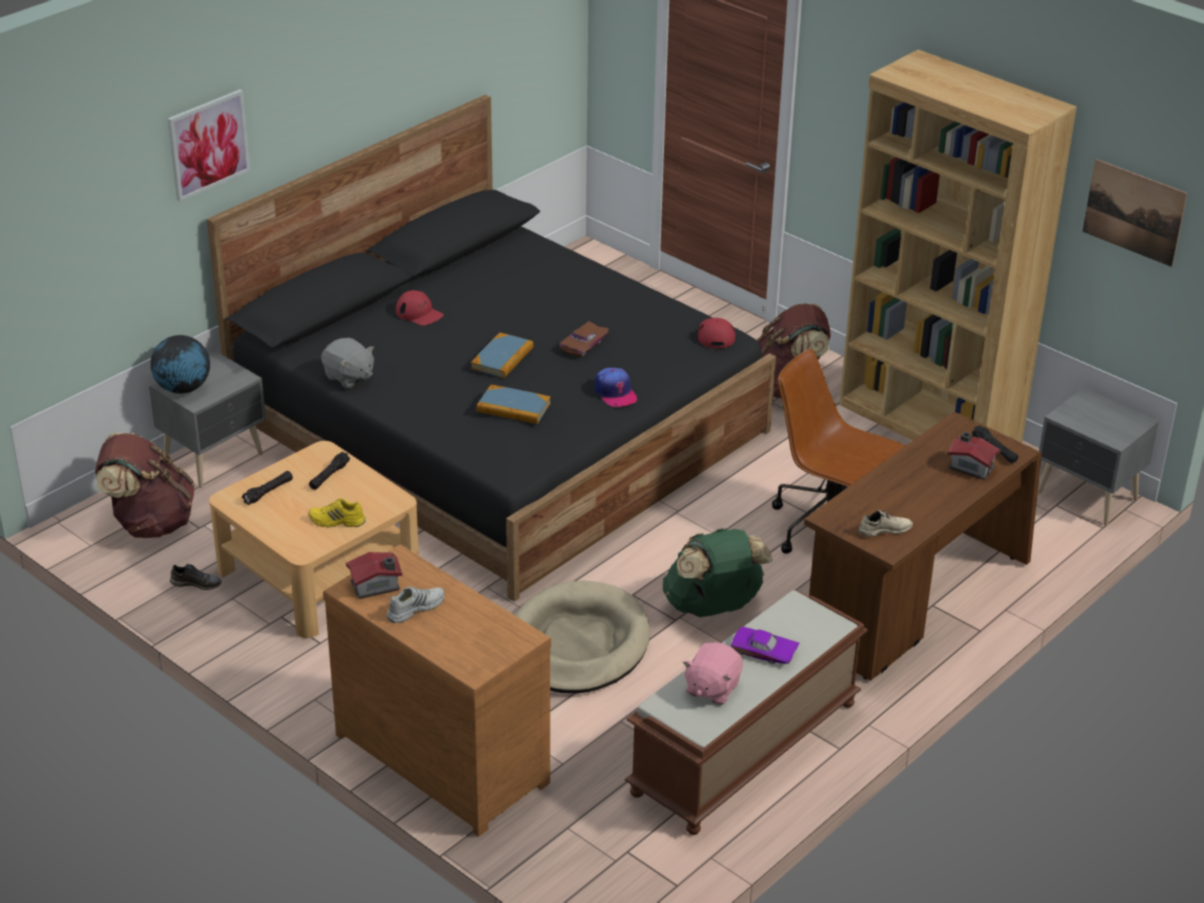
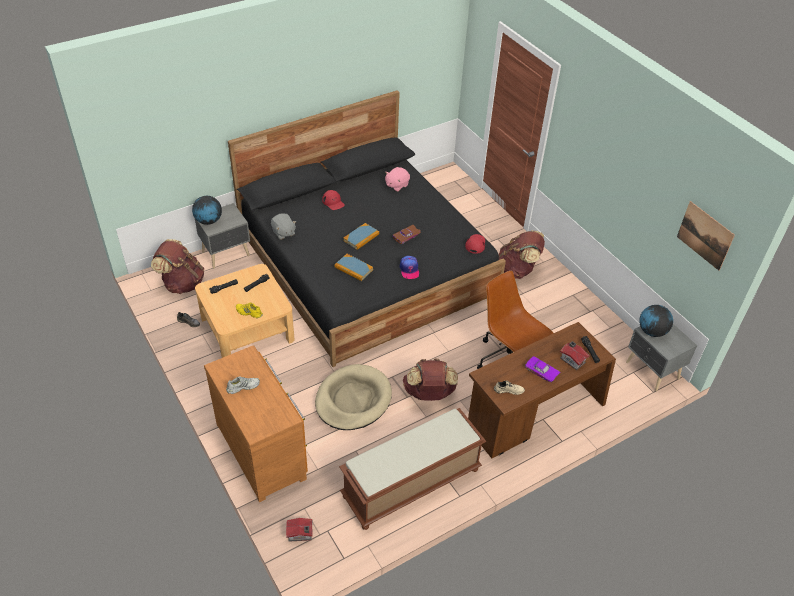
camera: 15 degrees right, 10 degrees up
picture [167,89,250,201] -> none
toy house [346,552,402,599] -> toy house moved to [286,518,313,542]
green backpack [662,528,772,617] -> brown backpack [403,358,458,401]
pink plush toy [683,642,743,705] -> pink plush toy moved to [385,167,410,192]
purple toy car [731,627,800,664] -> purple toy car moved to [525,356,560,382]
brown bookcase [839,50,1077,443] -> none
none -> globe [639,305,673,337]

